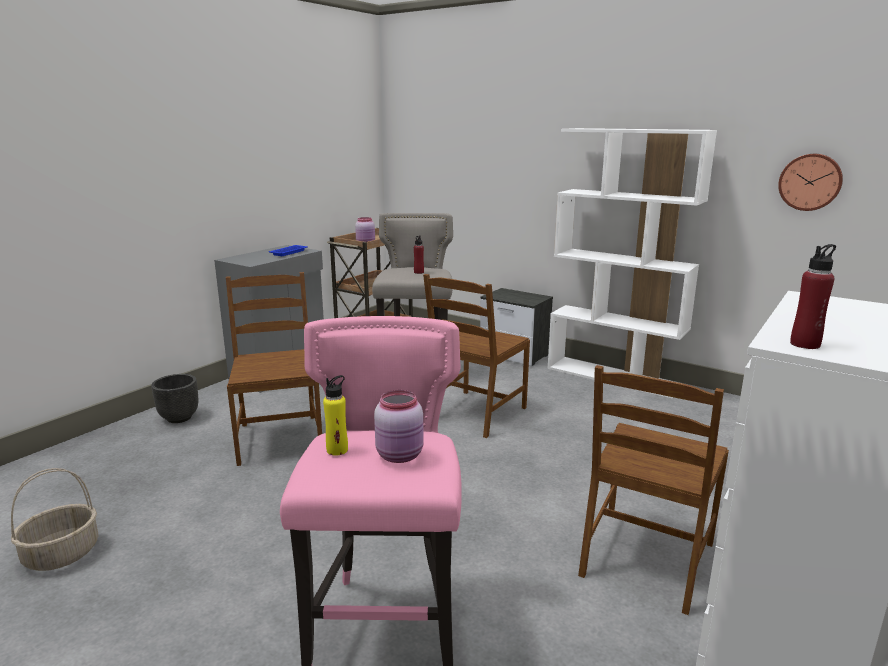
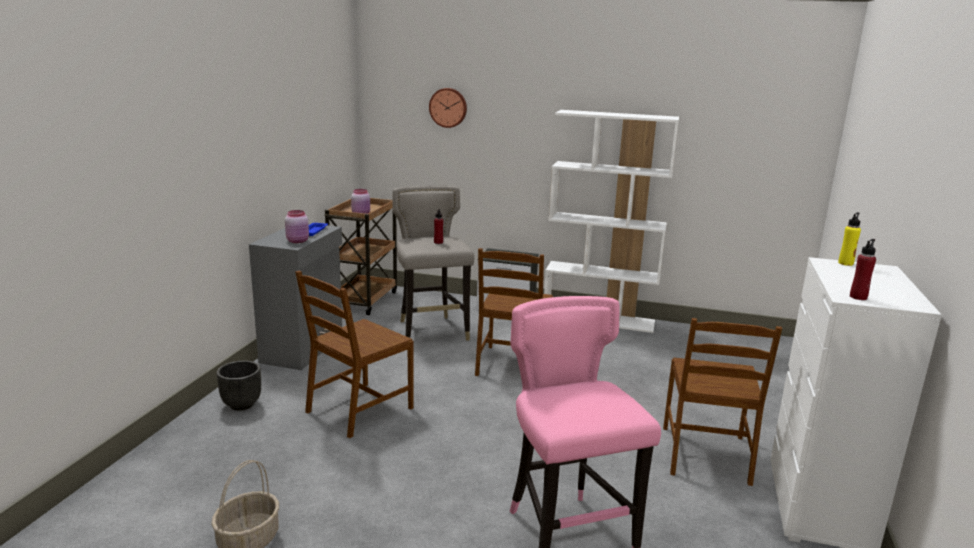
camera: 20 degrees left, 0 degrees up
brown chair [226,272,322,466] -> brown chair turned 105 degrees counterclockwise [295,271,414,438]
yellow bottle [323,375,348,456] -> yellow bottle moved to [838,212,861,266]
pink jar [374,390,424,463] -> pink jar moved to [285,210,309,243]
wall clock [778,154,843,211] -> wall clock moved to [429,88,467,128]

